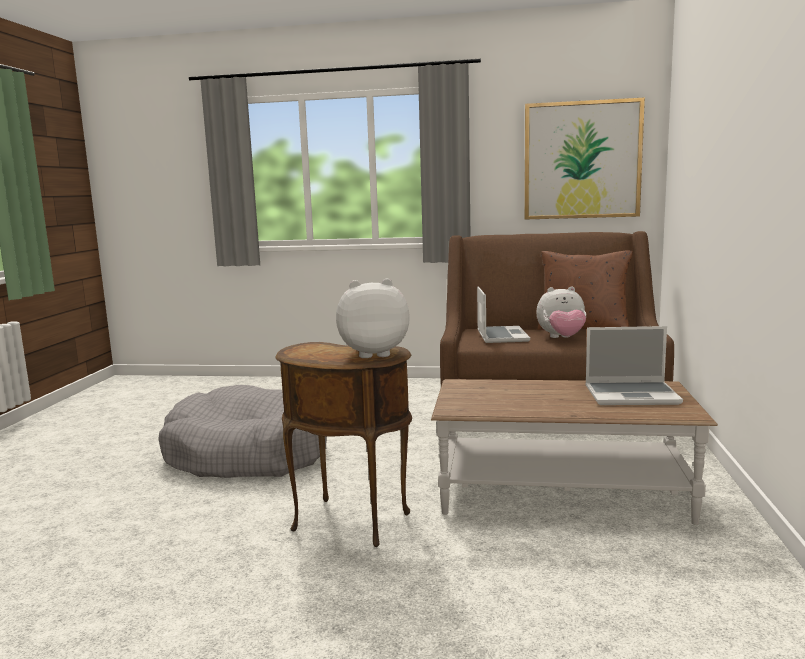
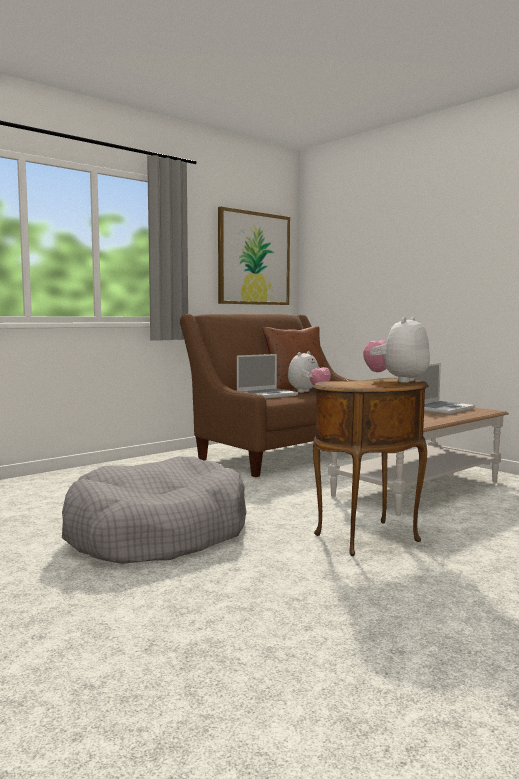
camera: 50 degrees left, 5 degrees down
laptop [477,286,530,343] -> laptop turned 105 degrees clockwise [237,354,298,399]

